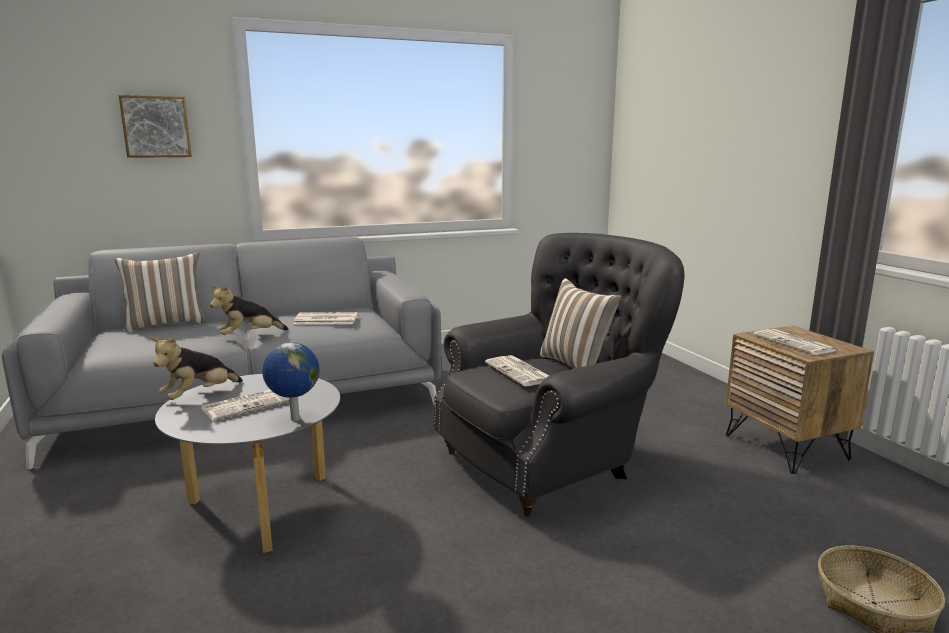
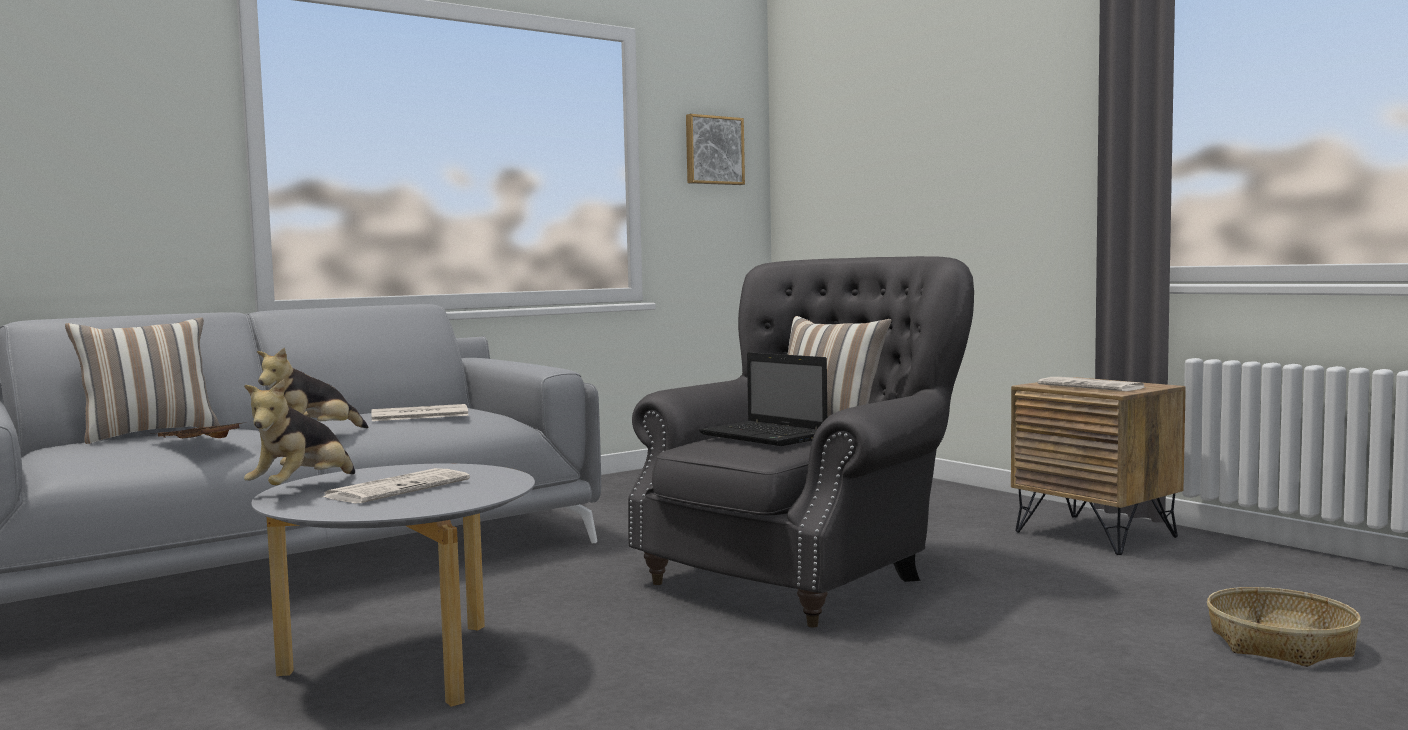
camera: 15 degrees left, 10 degrees down
picture [119,95,192,158] -> picture moved to [686,114,745,185]
globe [263,342,319,421] -> none
newspaper [485,355,549,386] -> laptop [699,352,827,446]
none -> brown tray [149,422,246,438]

